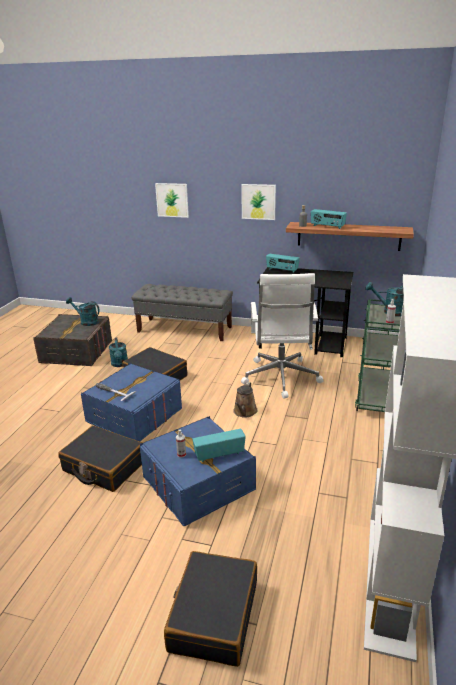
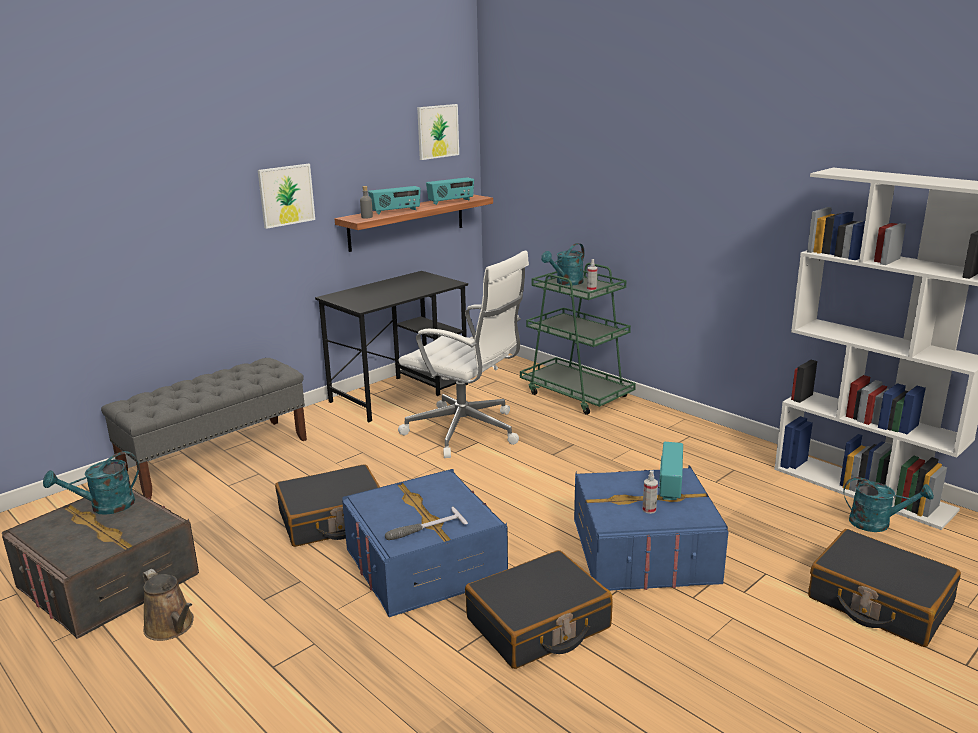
camera: 60 degrees left, 5 degrees down
turquoise watering can [109,337,128,367] -> turquoise watering can moved to [844,477,934,532]
picture [155,183,189,218] -> picture moved to [417,104,459,160]
brown watering can [233,382,258,418] -> brown watering can moved to [142,569,194,641]
radio [266,254,300,273] -> radio moved to [426,177,474,205]

